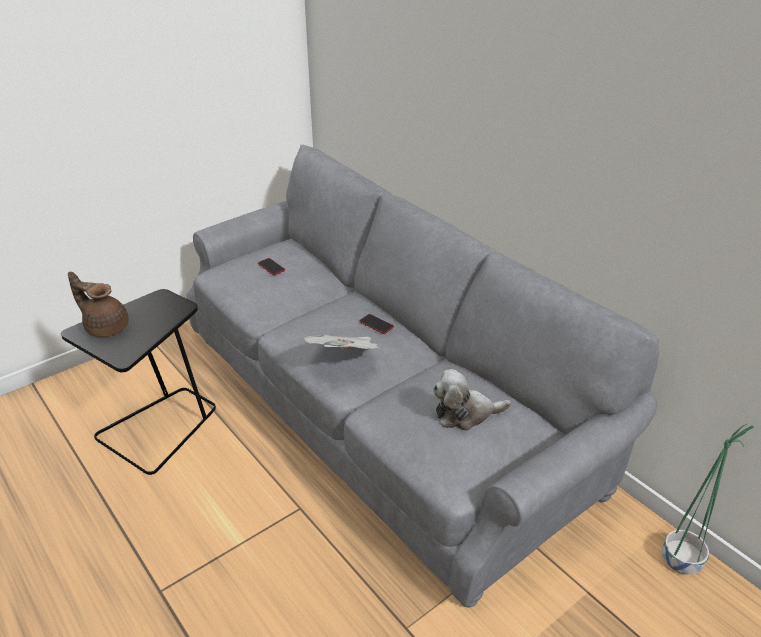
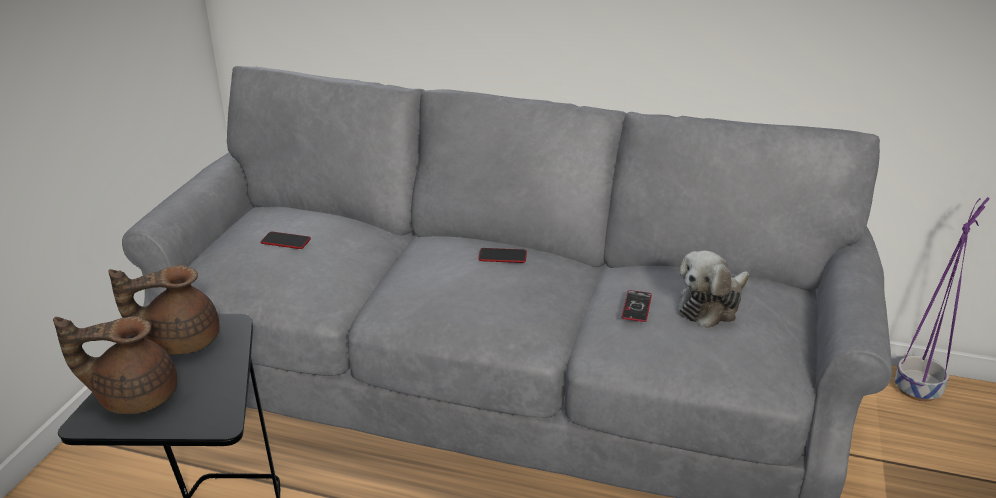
camera: 35 degrees left, 5 degrees down
newspaper [304,335,379,349] -> none
green planter [662,423,754,574] -> purple planter [895,197,990,401]
none -> brown teapot [108,265,220,355]
none -> phone [622,290,652,322]

